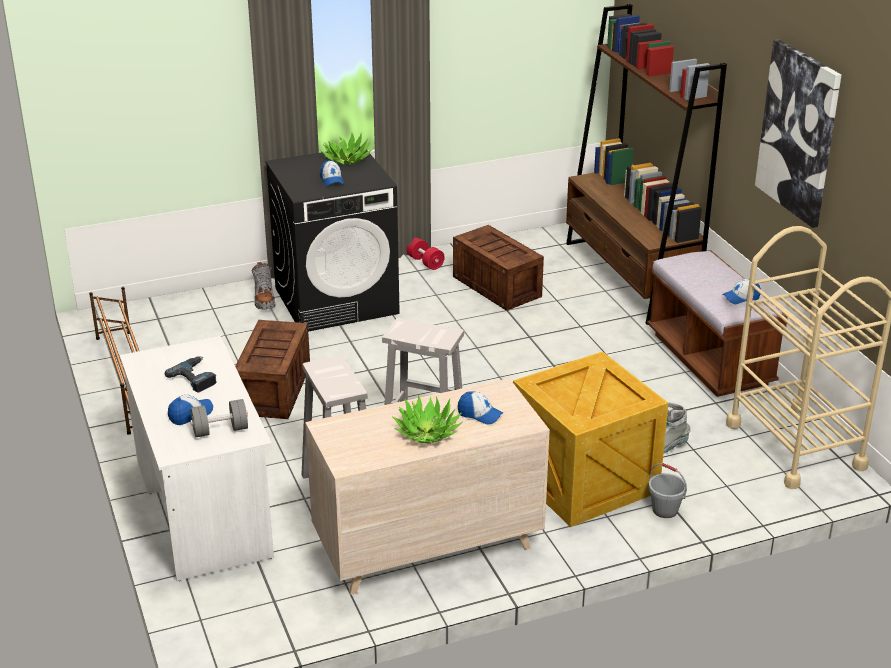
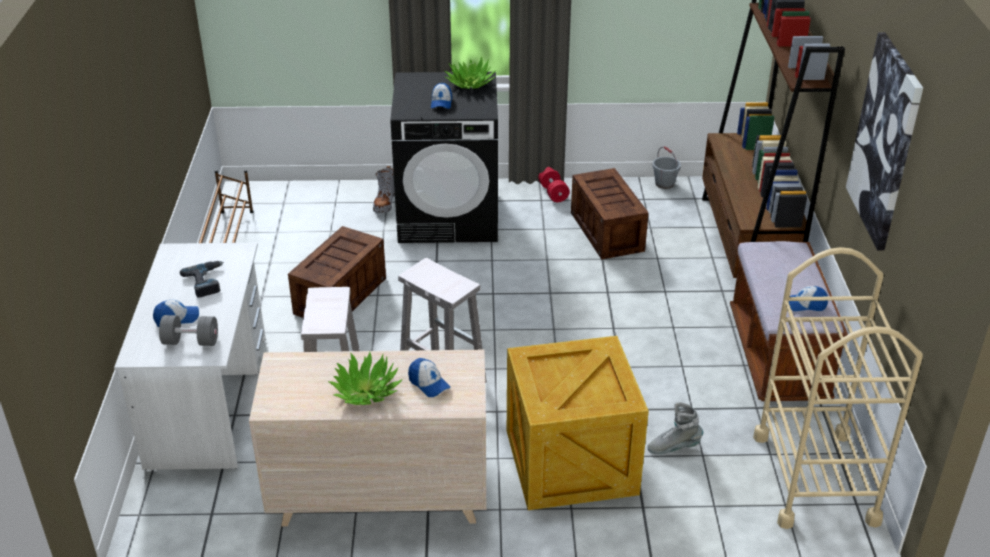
camera: 20 degrees right, 5 degrees up
grey bucket [648,463,687,518] -> grey bucket moved to [652,146,681,189]

